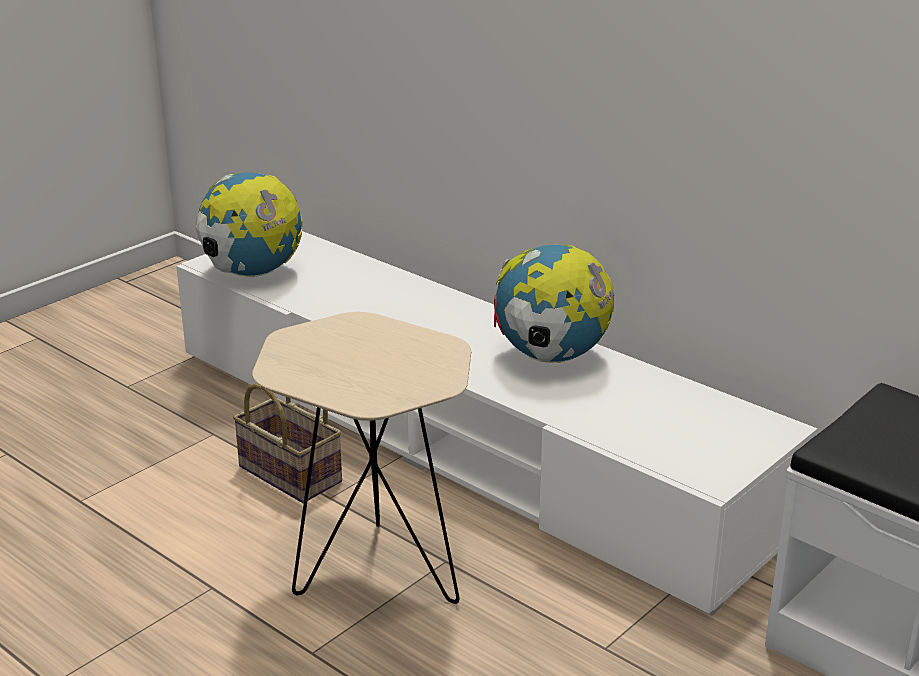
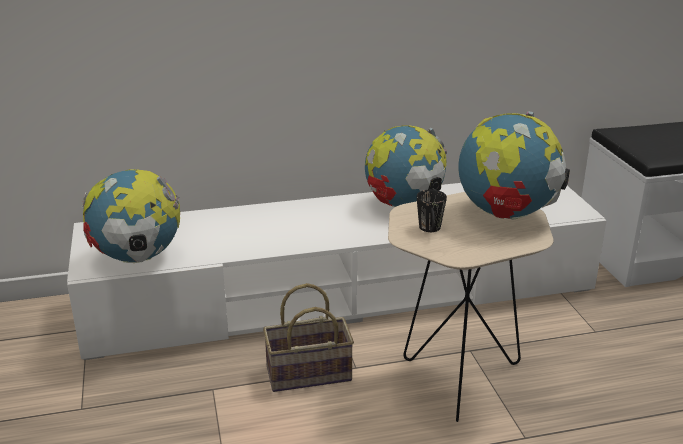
camera: 55 degrees left, 0 degrees up
none -> black mug [417,190,447,232]
none -> globe [458,111,570,220]

